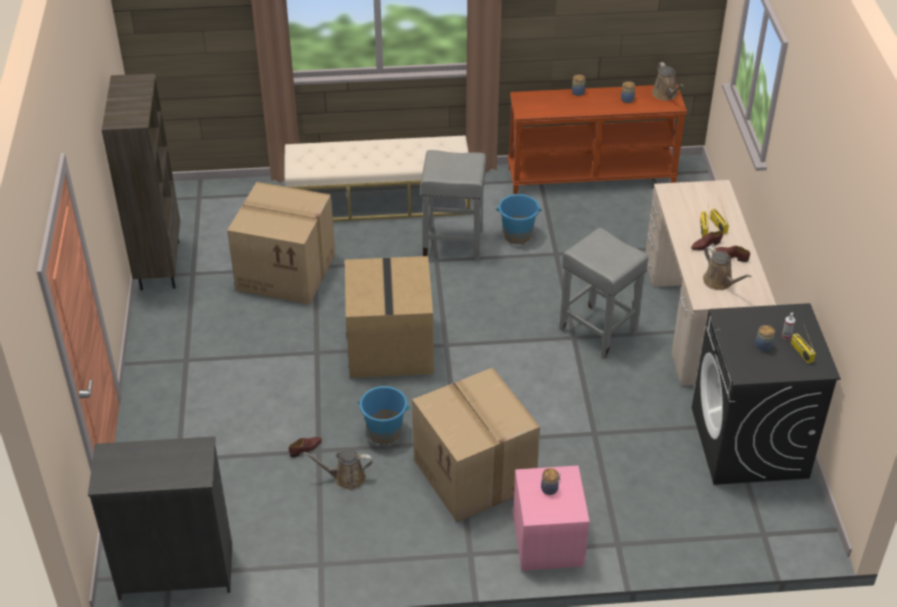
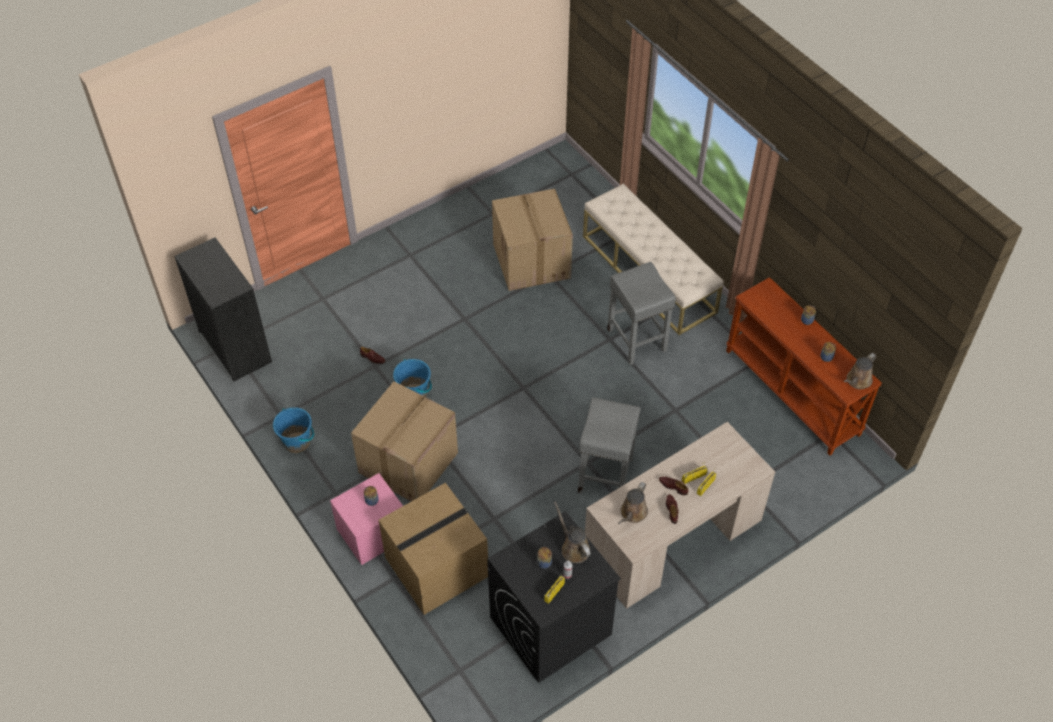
camera: 60 degrees right, 10 degrees up
brown bookcase [102,73,180,290] -> none
brown watering can [303,449,373,490] -> brown watering can moved to [554,501,591,563]
cardboard box [345,256,434,378] -> cardboard box moved to [378,482,488,615]
blue bucket [496,194,542,244] -> blue bucket moved to [273,407,314,453]

